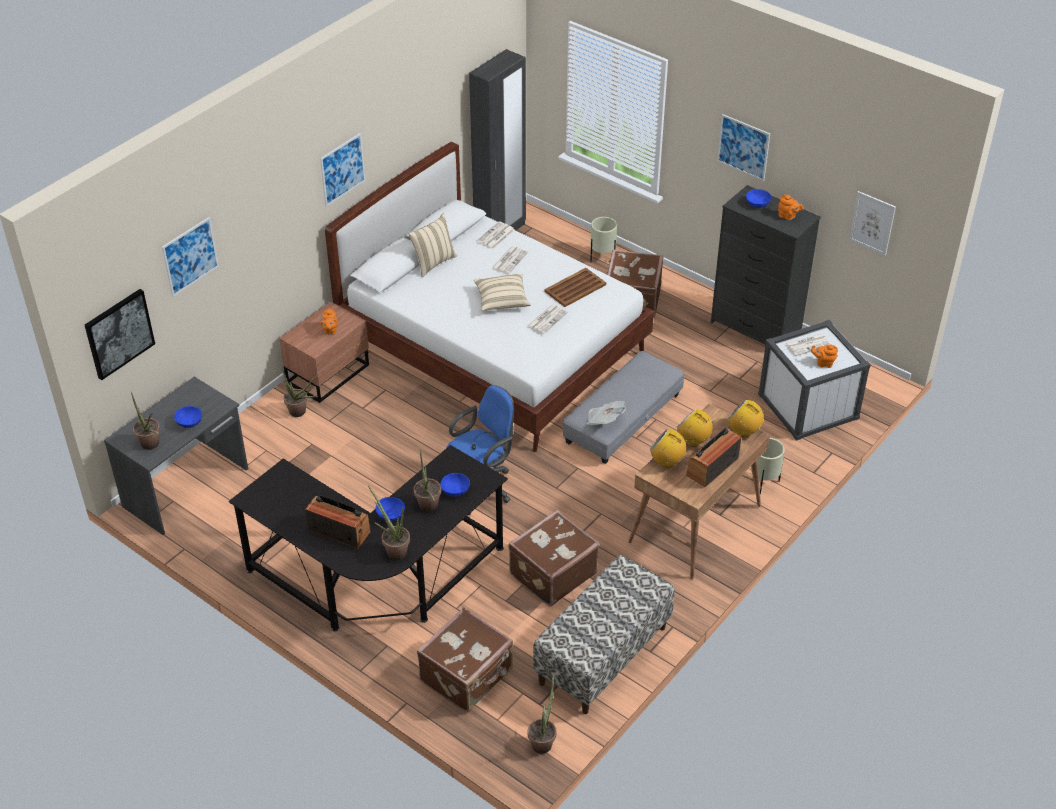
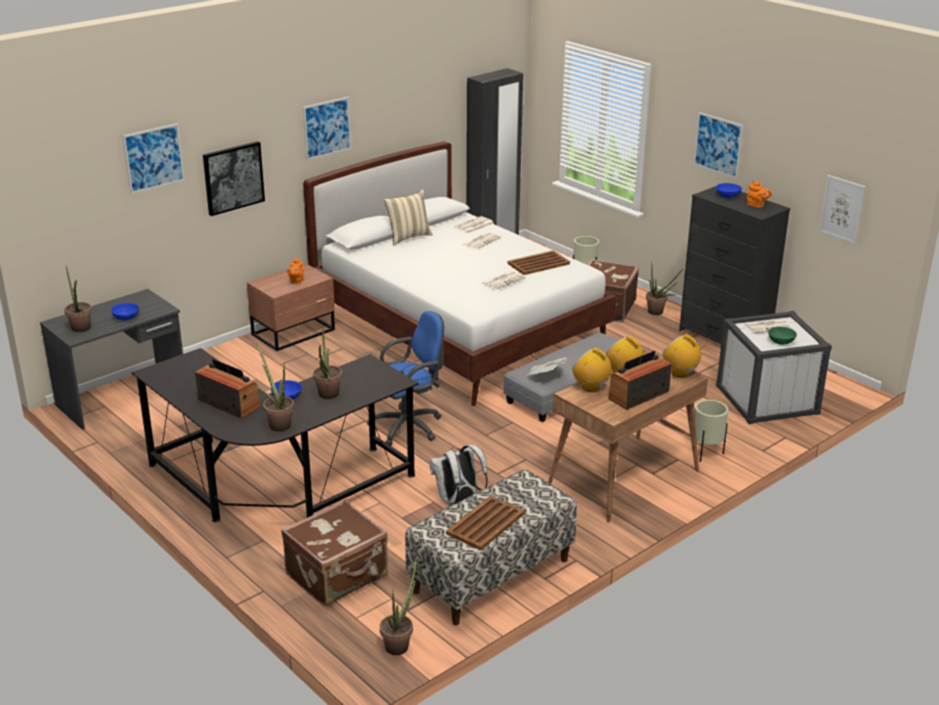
camera: 10 degrees right, 15 degrees down
picture [85,289,155,380] -> picture moved to [203,141,265,216]
potted plant [282,367,316,417] -> potted plant moved to [646,263,684,315]
blue bowl [440,473,470,497] -> none
beige pillow [474,274,531,311] -> none
brown suitcase [509,510,599,607] -> white backpack [429,445,488,506]
orange teapot [811,345,838,368] -> green bowl [768,327,797,345]
none -> brown tray [446,496,525,550]

